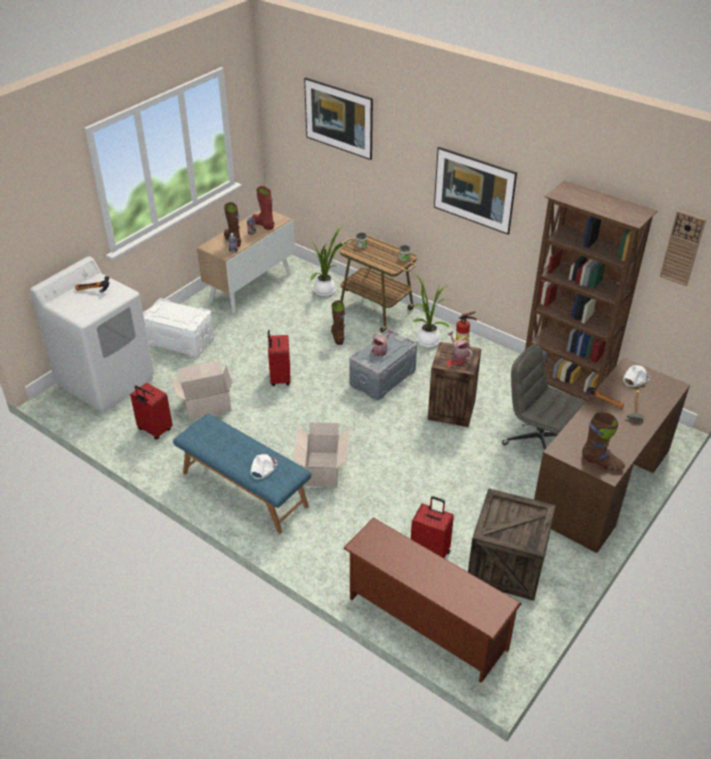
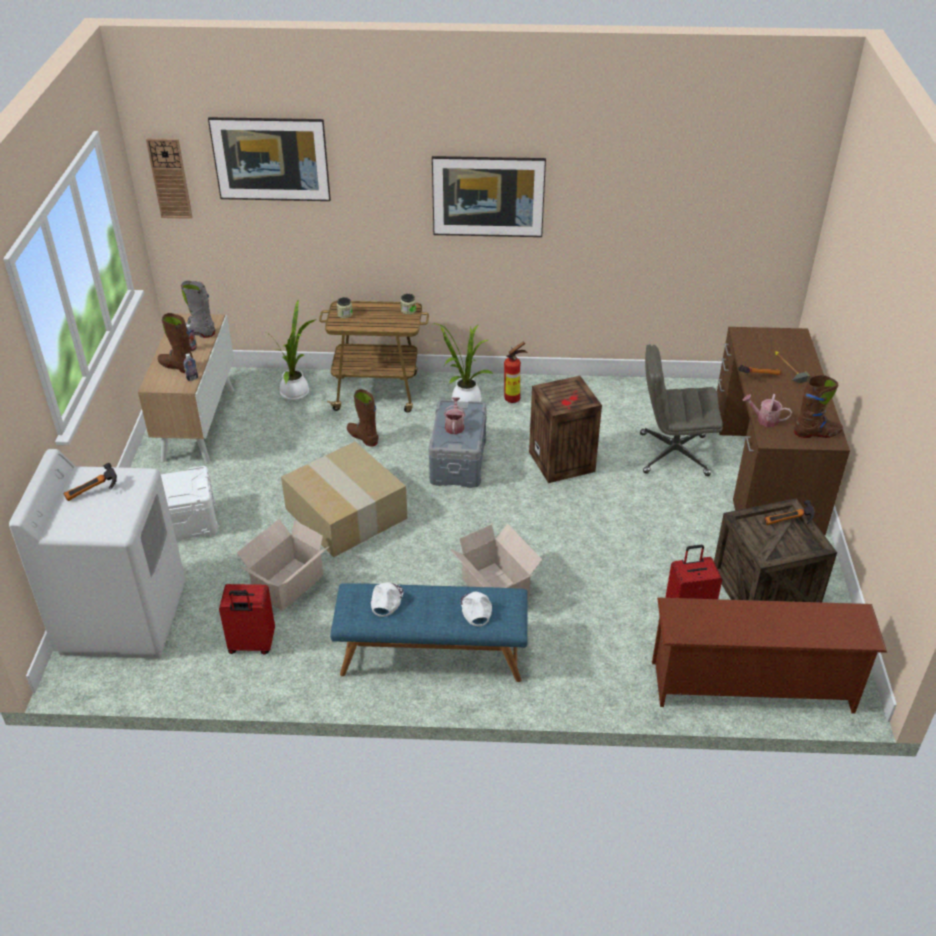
camera: 35 degrees left, 0 degrees up
red boot [252,186,274,230] -> grey boot [181,281,215,338]
red suitcase [268,330,290,386] -> cardboard box [281,442,407,557]
watering can [448,331,473,361] -> watering can moved to [743,394,792,427]
brown bookcase [525,180,657,401] -> none
white cap [623,365,651,387] -> white cap moved to [371,582,404,617]
wall clock [660,210,706,286] -> wall clock moved to [146,138,193,219]
none -> hammer [764,500,815,525]

